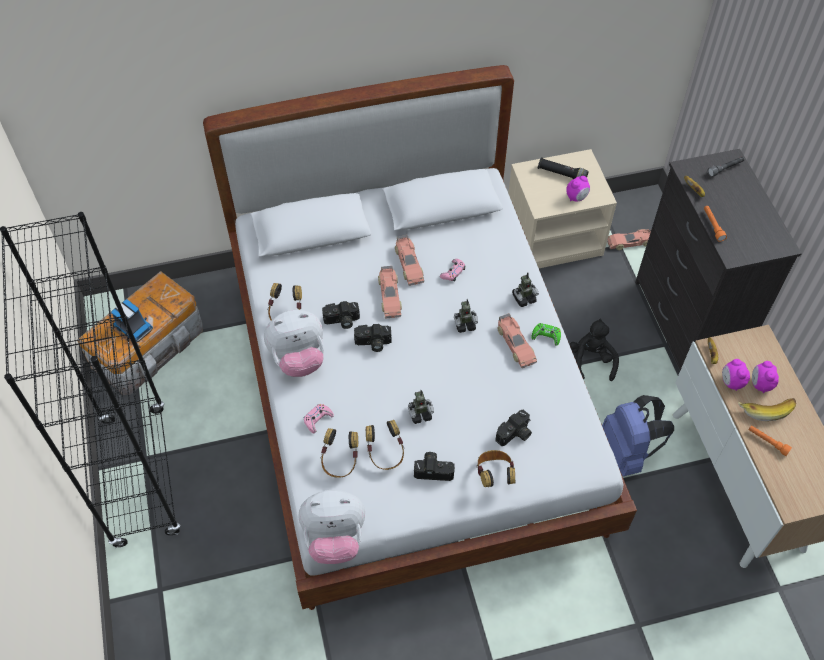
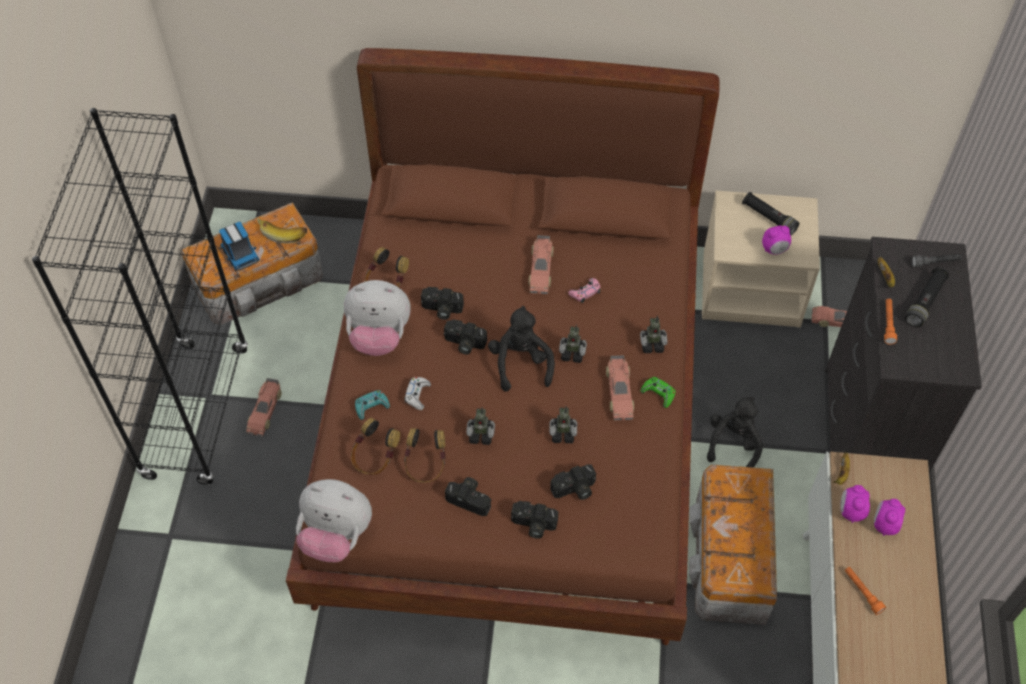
camera: 20 degrees right, 0 degrees up
white bed [203,65,637,610] -> brown bed [286,48,720,645]
pink game controller [304,404,334,433] -> turquoise game controller [355,390,390,420]
toy car [378,266,402,318] -> toy car moved to [246,378,282,436]
headphones [477,450,515,487] -> camera [511,501,559,539]
blue backpack [602,395,674,476] -> storage box [689,464,777,625]
banana [738,398,796,421] -> banana moved to [257,217,307,243]
none -> white game controller [404,377,431,410]
none -> black plush toy [488,306,555,392]
none -> toy robot [549,406,577,443]
none -> black flashlight [905,267,949,327]

